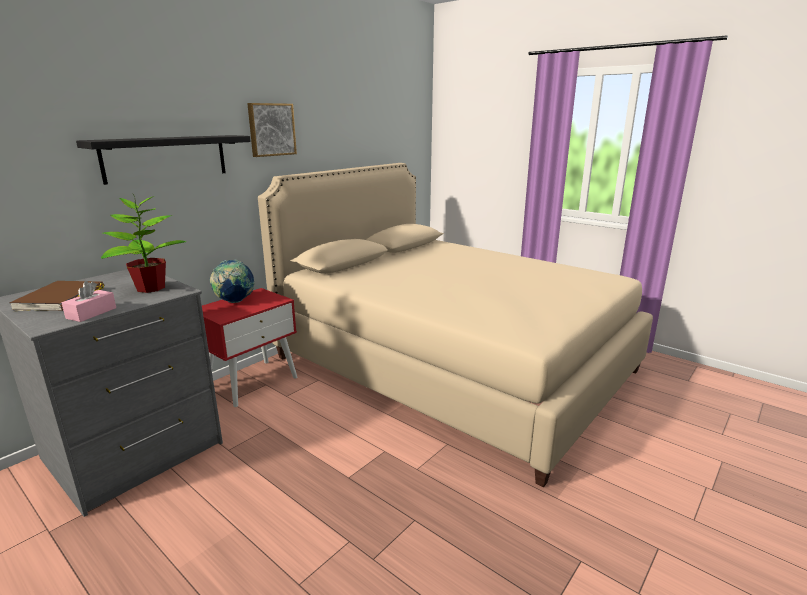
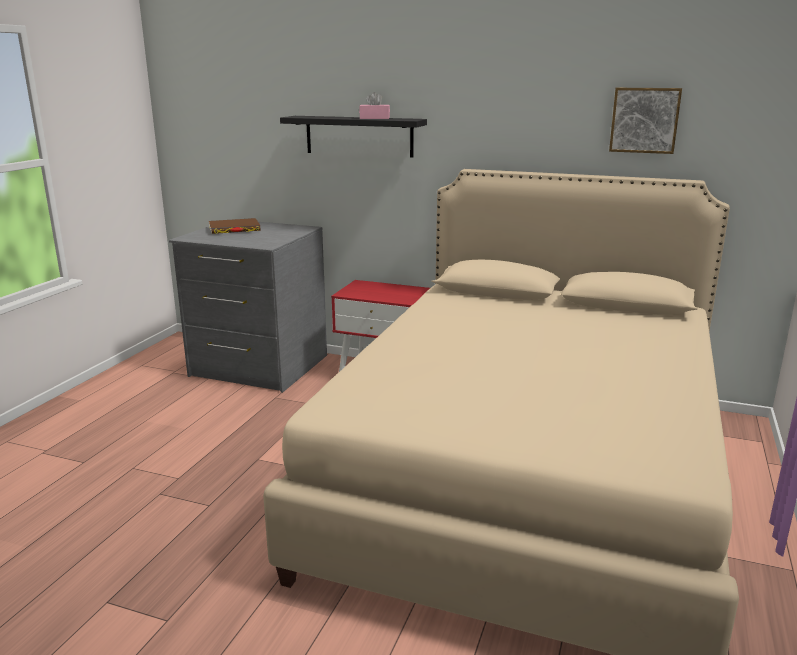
camera: 70 degrees right, 0 degrees up
pink tissue box [62,281,116,322] -> pink tissue box moved to [359,92,390,119]
potted plant [101,194,186,293] -> none
globe [210,260,255,303] -> none
picture [247,103,297,157] -> picture moved to [609,88,682,154]

